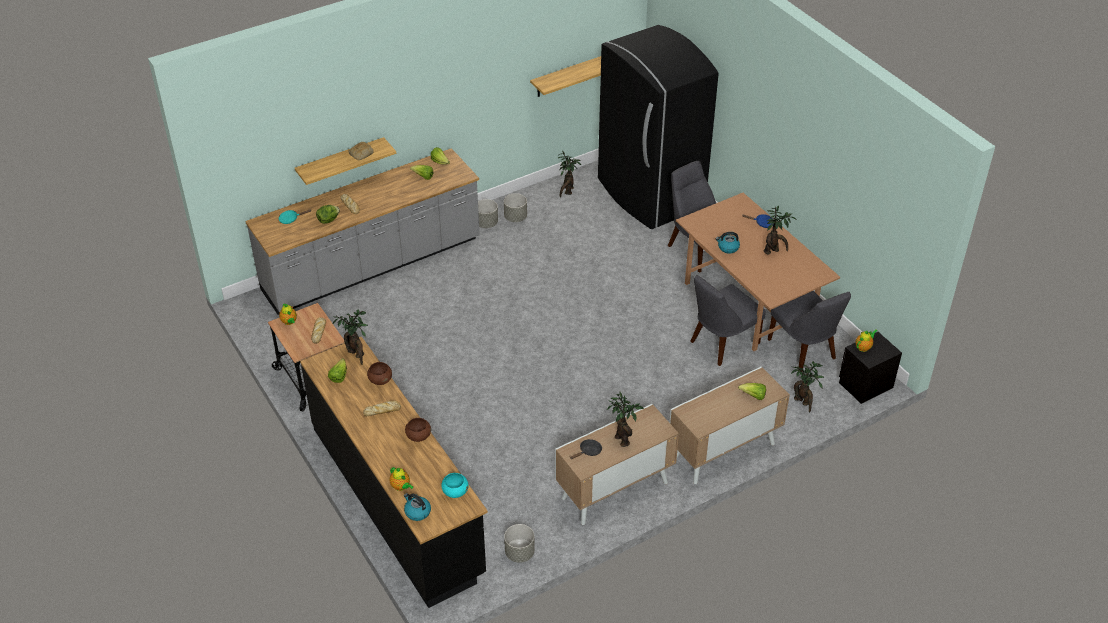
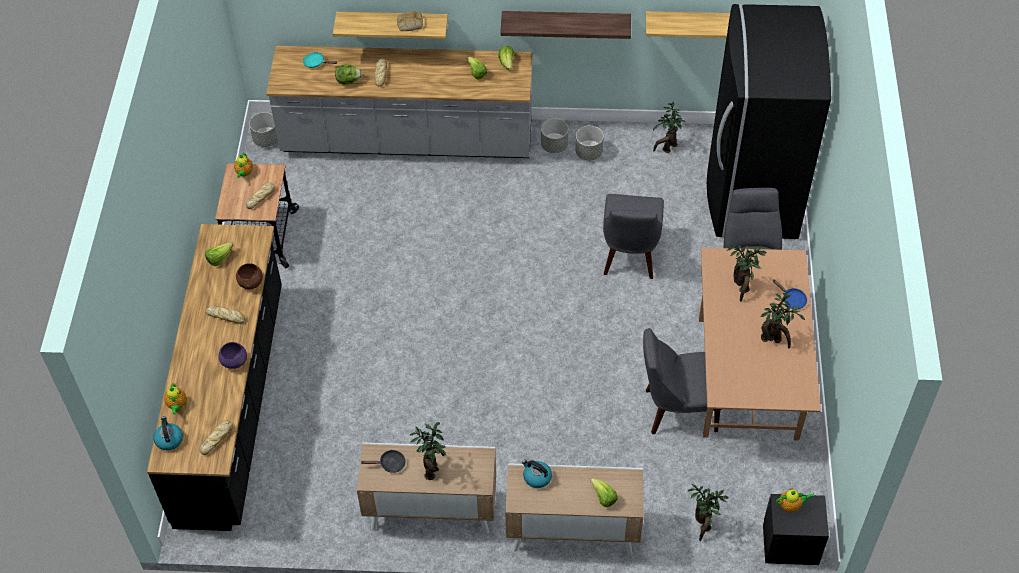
camera: 35 degrees right, 10 degrees up
potted plant [332,309,368,365] -> potted plant moved to [726,243,767,302]
brown bowl [405,418,431,442] -> purple bowl [218,342,247,369]
turquoise bowl [441,473,469,498] -> bread [199,420,233,455]
grey planter [504,524,535,563] -> grey planter moved to [249,112,278,147]
kettle [716,232,740,254] -> kettle moved to [522,459,552,488]
grey chair [768,291,851,370] -> grey chair moved to [603,194,664,279]
none -> shelf [500,11,631,39]

